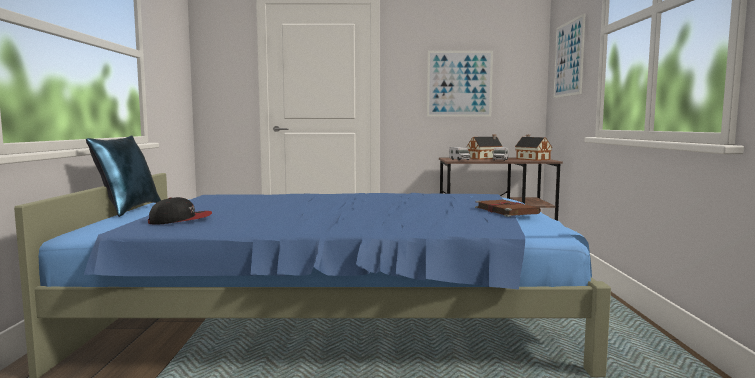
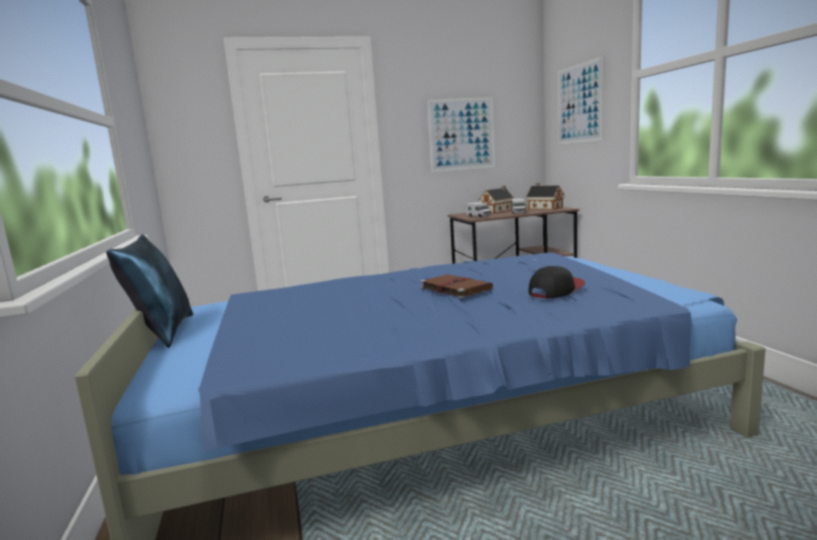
camera: 15 degrees left, 5 degrees up
cap [148,197,212,225] -> cap moved to [528,266,585,298]
brown book [475,200,541,217] -> brown book moved to [420,274,493,298]

